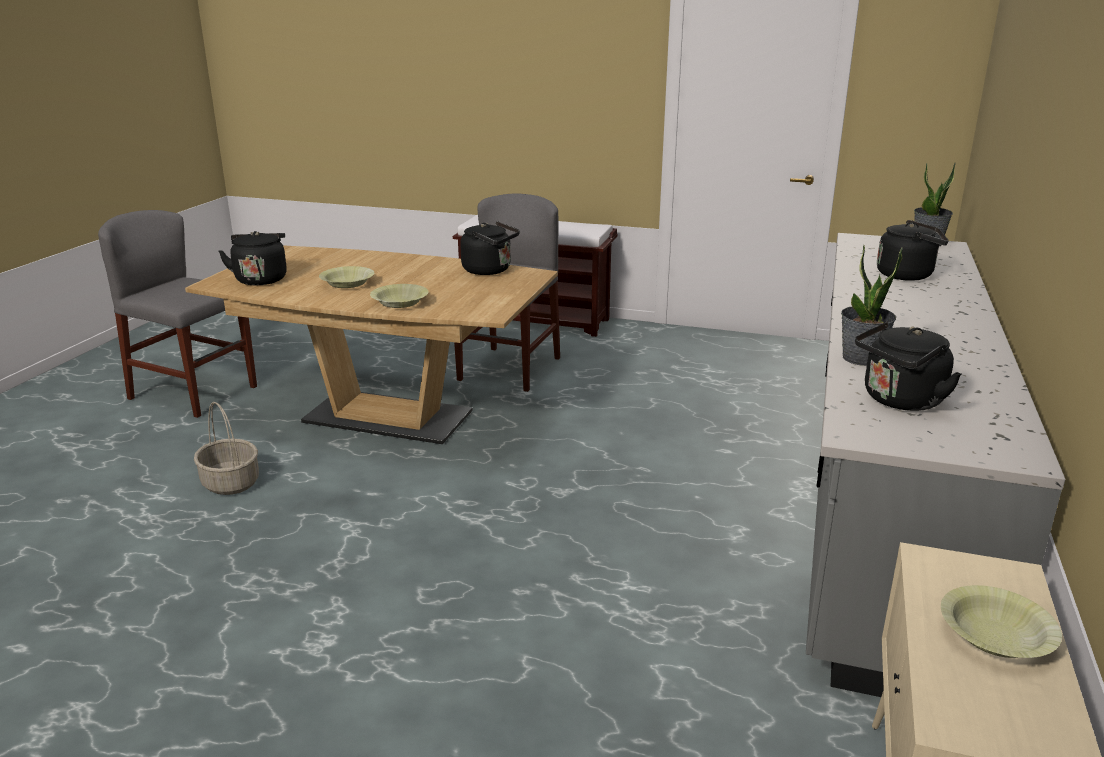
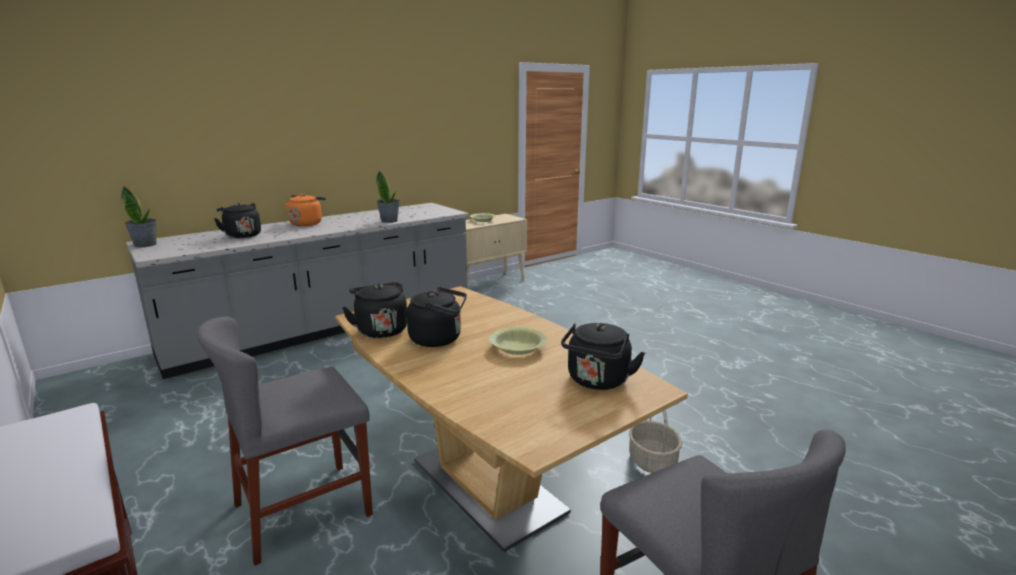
camera: 145 degrees left, 5 degrees down
yellow bowl [370,284,429,308] -> none
black kettle [855,322,962,411] -> black kettle moved to [407,287,467,347]
none -> orange kettle [285,194,326,226]

